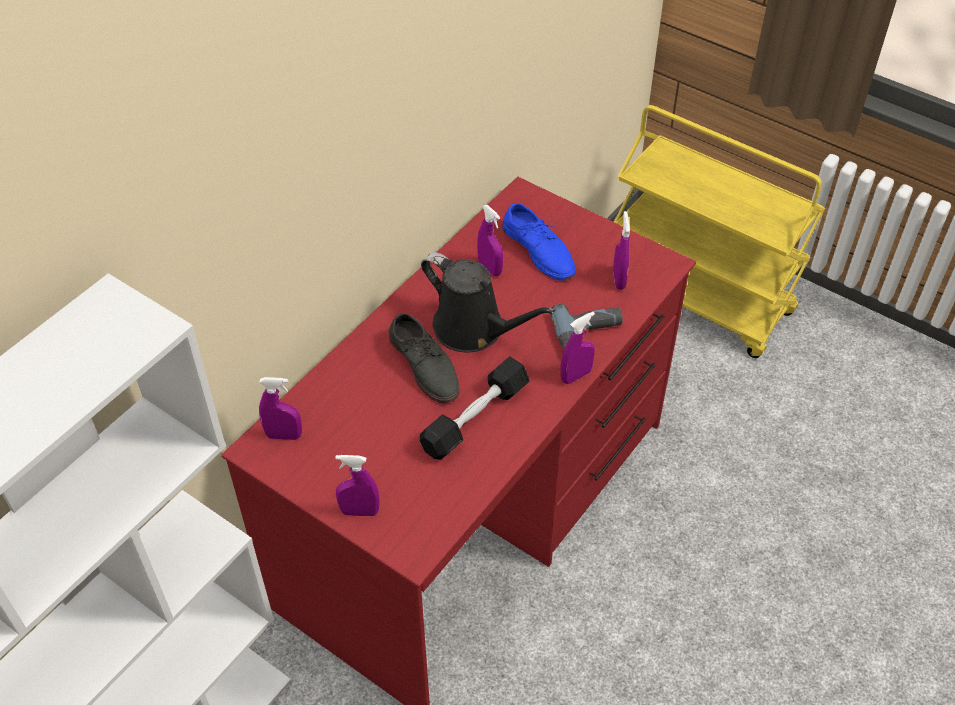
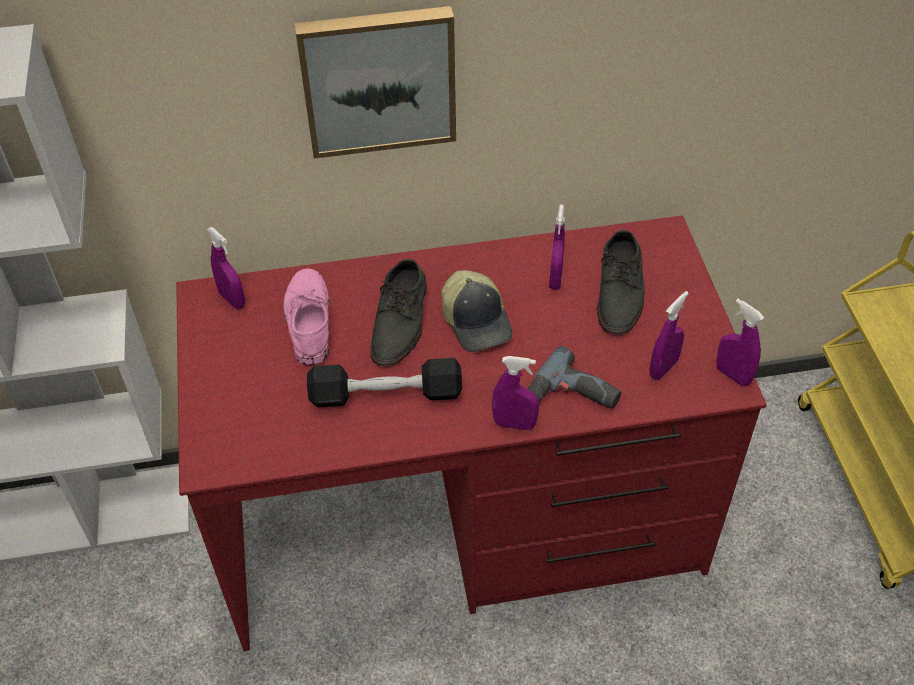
camera: 45 degrees right, 0 degrees up
purple spray bottle [335,455,380,516] -> purple spray bottle moved to [716,299,764,386]
black watering can [421,252,555,352] -> cap [441,270,512,352]
blue shoe [502,203,575,281] -> grey shoe [597,230,644,335]
none -> pink shoe [283,268,329,365]
none -> picture [294,6,456,159]

